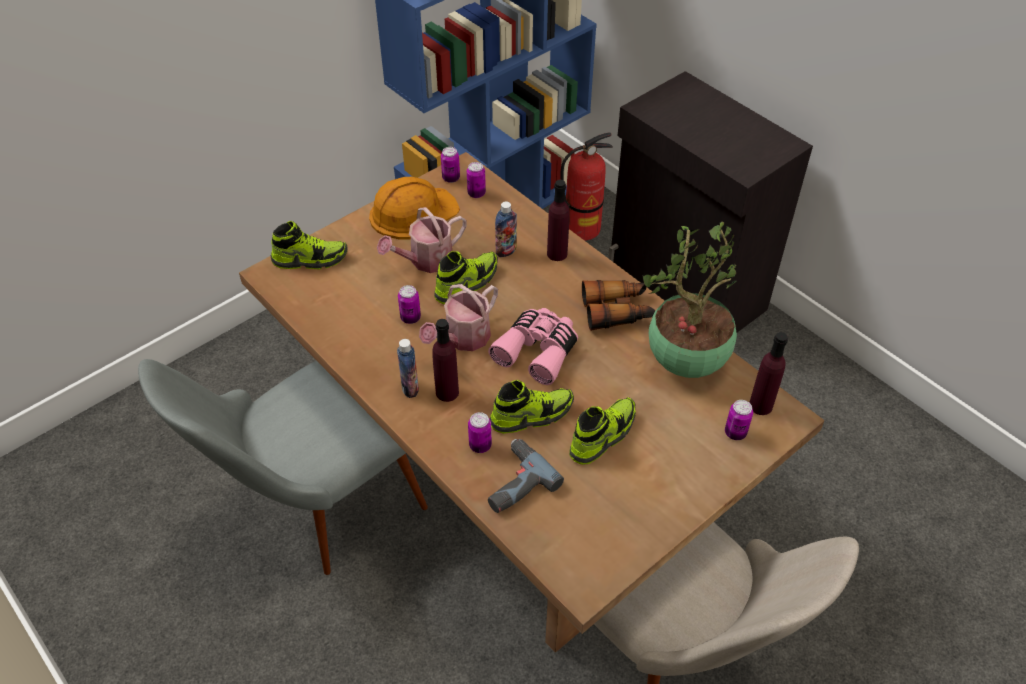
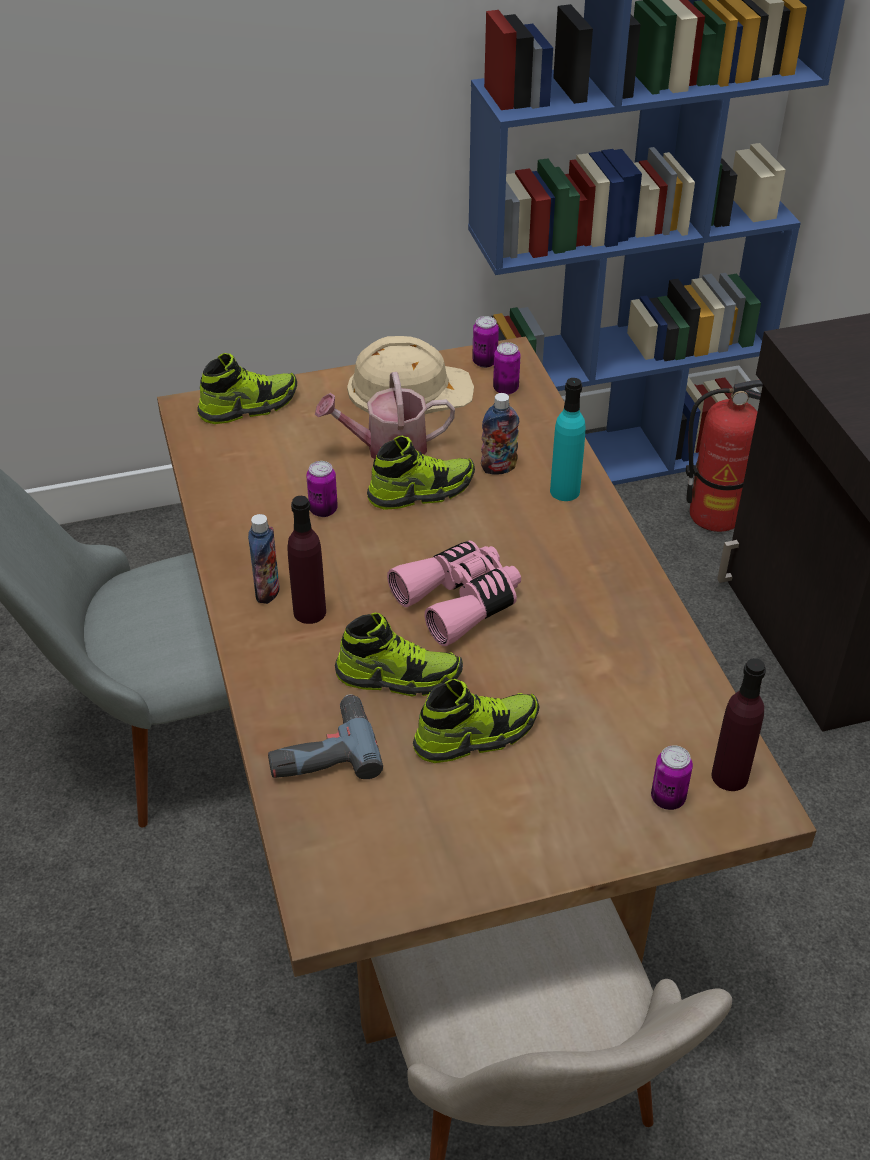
camera: 25 degrees right, 5 degrees down
shoe [271,221,348,270] -> shoe turned 45 degrees counterclockwise [197,353,297,424]
orange hard hat [369,177,460,240] -> beige hard hat [347,336,474,414]
watering can [419,284,498,351] -> none
can [468,412,492,453] -> none
purple bottle [547,180,569,261] -> turquoise bottle [550,378,586,501]
binoculars [582,280,655,331] -> none
potted plant [643,222,737,378] -> none

